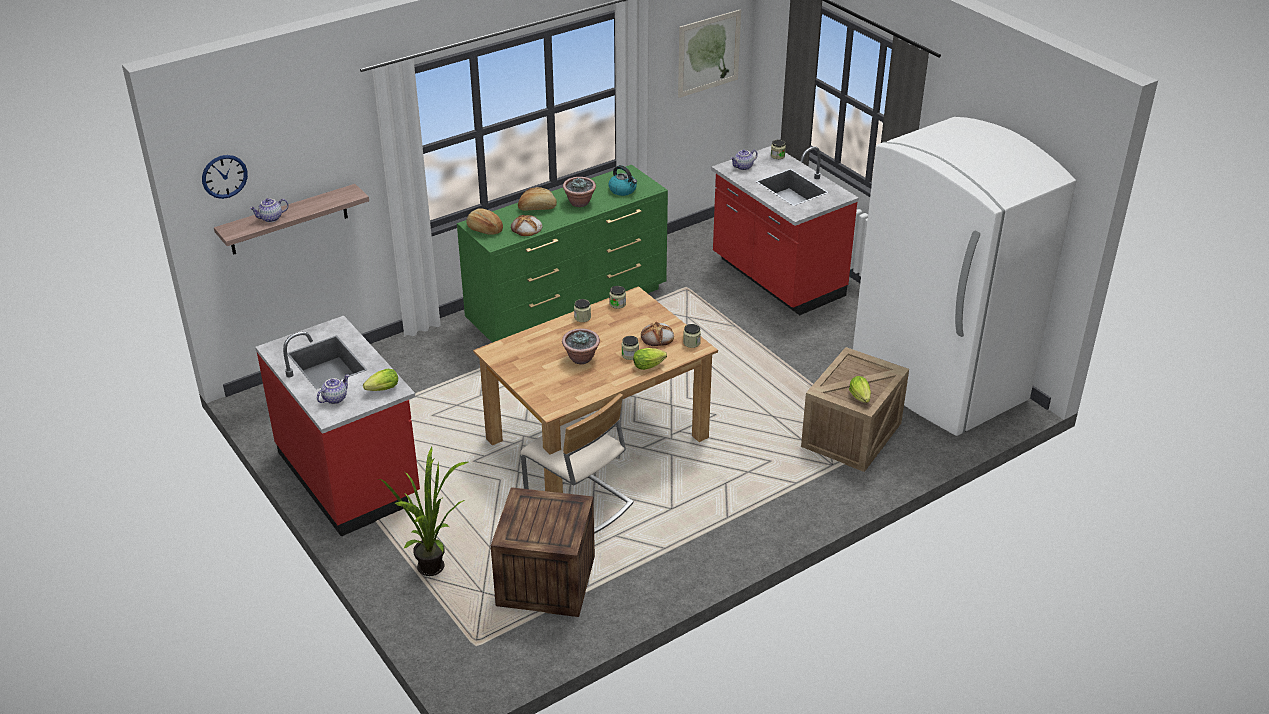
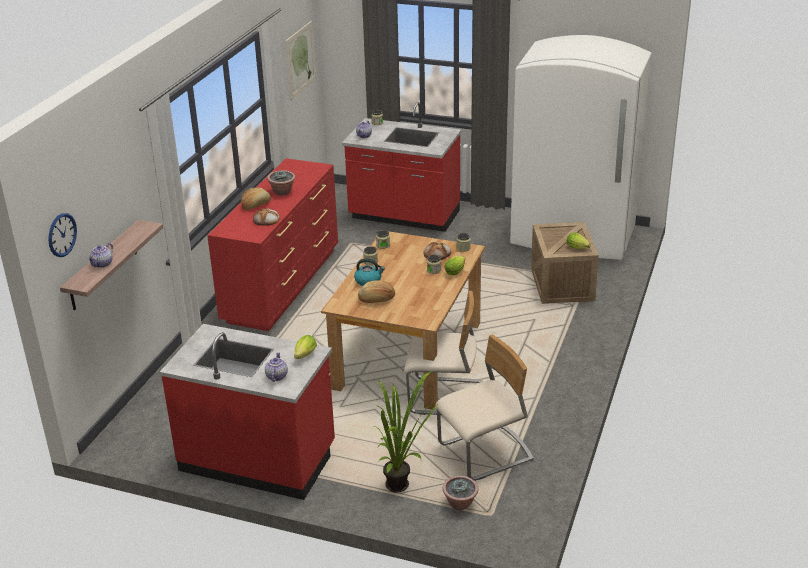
camera: 35 degrees left, 5 degrees down
green dresser [457,165,668,343] -> red dresser [207,158,338,331]
bread [466,209,503,235] -> bread moved to [358,280,395,303]
crate [491,487,595,617] -> beige chair [435,335,534,481]
potted plant [562,328,600,364] -> potted plant moved to [442,476,478,510]
kettle [608,165,637,196] -> kettle moved to [354,258,385,286]

